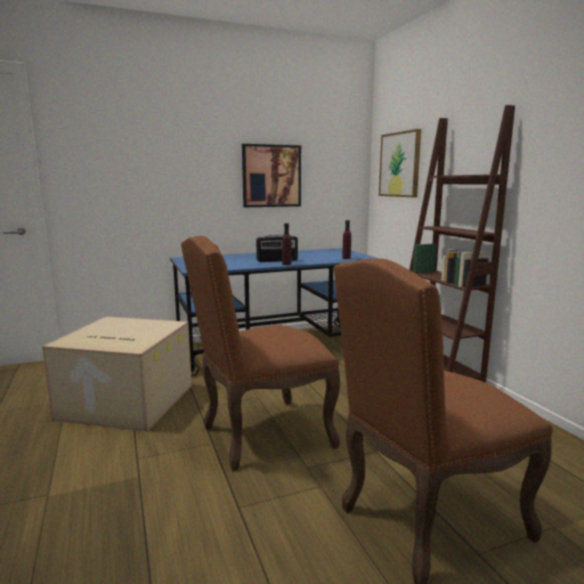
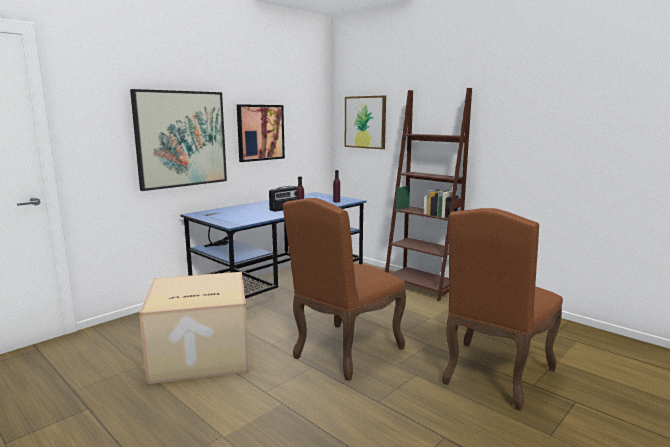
camera: 25 degrees left, 0 degrees up
none -> picture [130,89,227,191]

